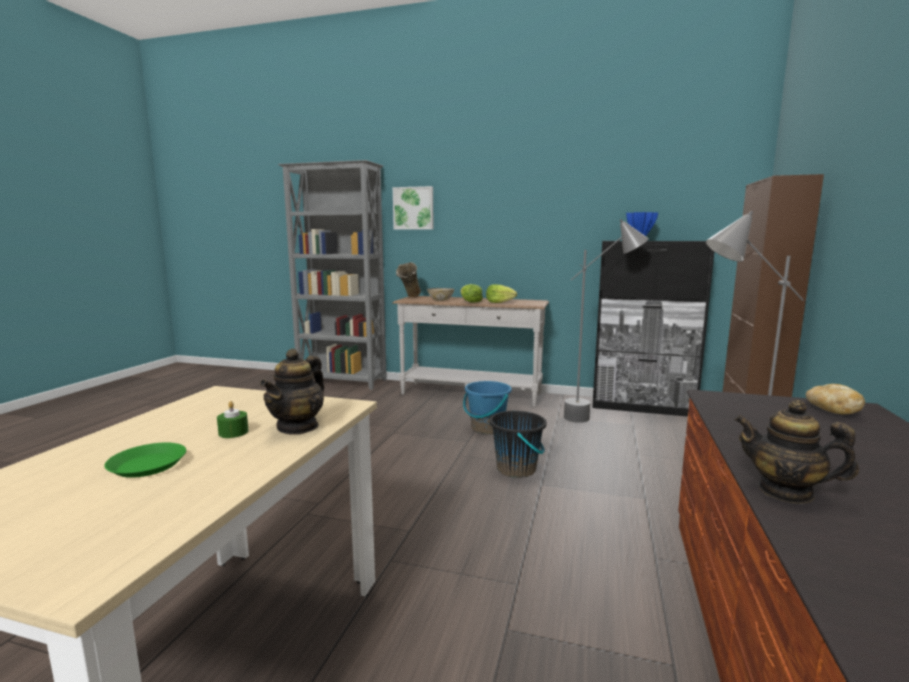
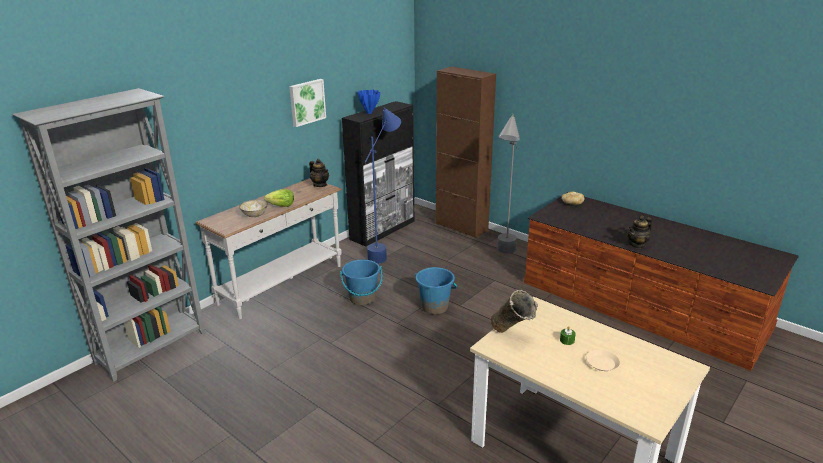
camera: 65 degrees left, 15 degrees up
green plate [104,443,186,478] -> beige plate [586,350,620,371]
teapot [260,348,324,434] -> teapot moved to [309,159,329,187]
picture [393,186,434,230] -> picture moved to [289,79,326,127]
beige vase [396,262,421,297] -> beige vase moved to [491,289,538,333]
lettuce [486,284,517,303] -> none
black bucket [489,410,547,478] -> blue bucket [415,267,457,314]
grey floor lamp [564,219,649,423] -> blue floor lamp [365,108,401,264]

